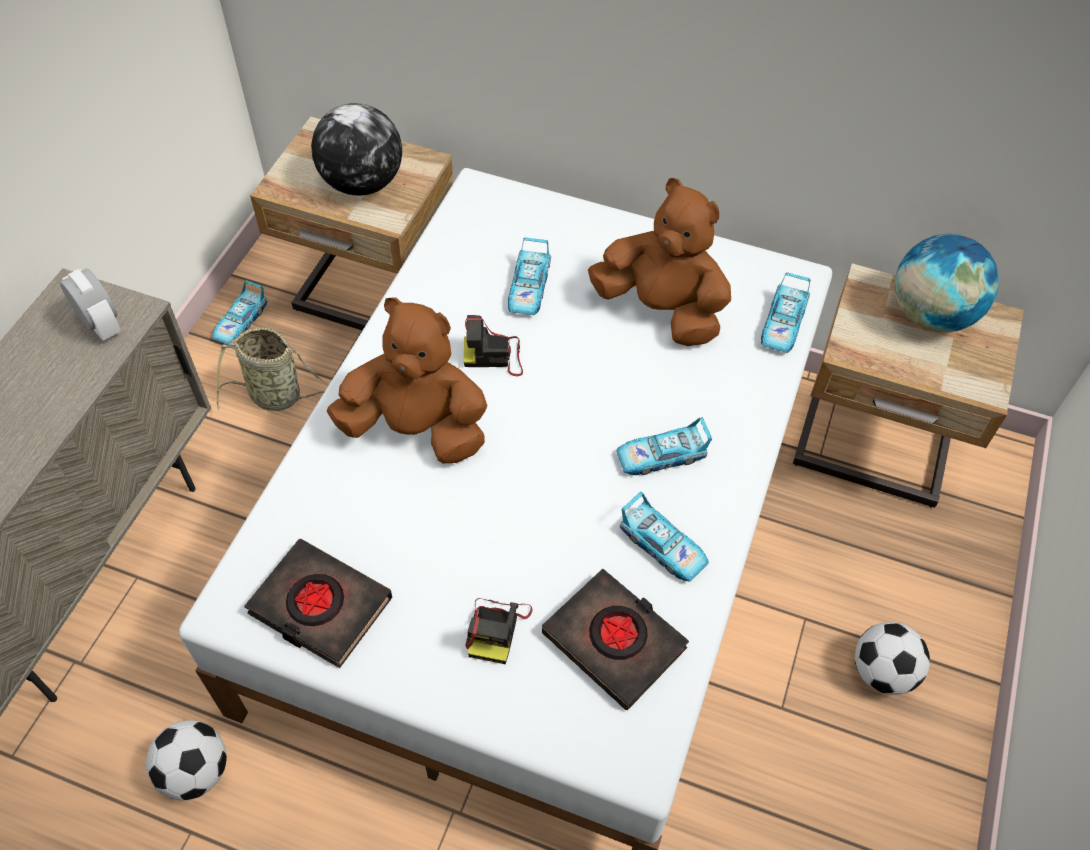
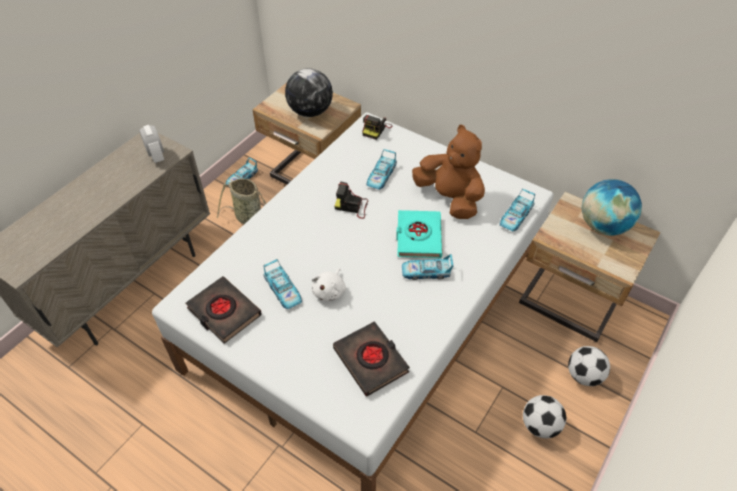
camera: 15 degrees right, 5 degrees down
football [146,720,227,800] -> football moved to [568,346,610,386]
brown plush toy [326,297,487,464] -> none
camera [466,598,532,664] -> camera moved to [362,115,392,140]
toy car [620,492,709,581] -> toy car moved to [263,259,302,309]
none -> white plush toy [311,268,346,301]
none -> turquoise book [396,210,443,258]

